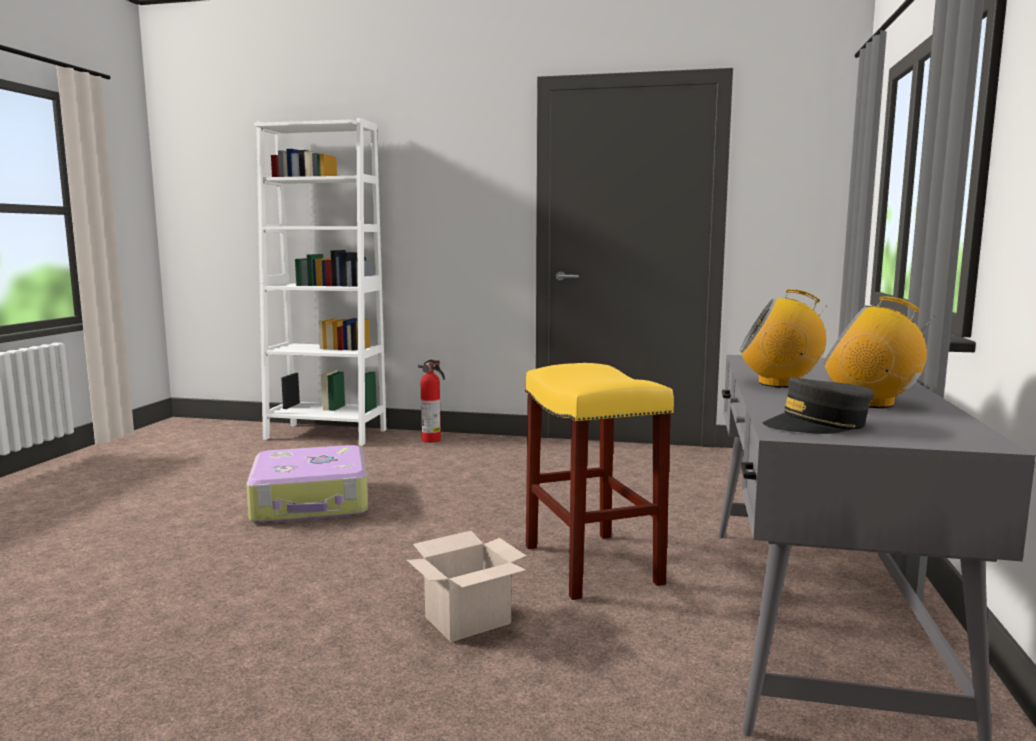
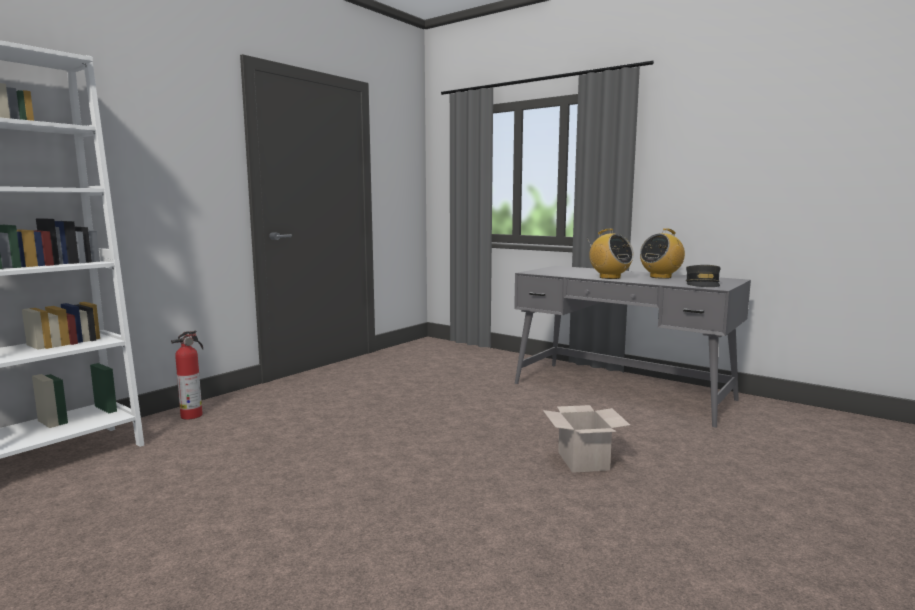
camera: 65 degrees left, 0 degrees up
suitcase [246,445,368,524] -> none
yellow stool [525,363,674,600] -> none
radio [739,289,827,388] -> radio turned 75 degrees counterclockwise [587,229,634,279]

